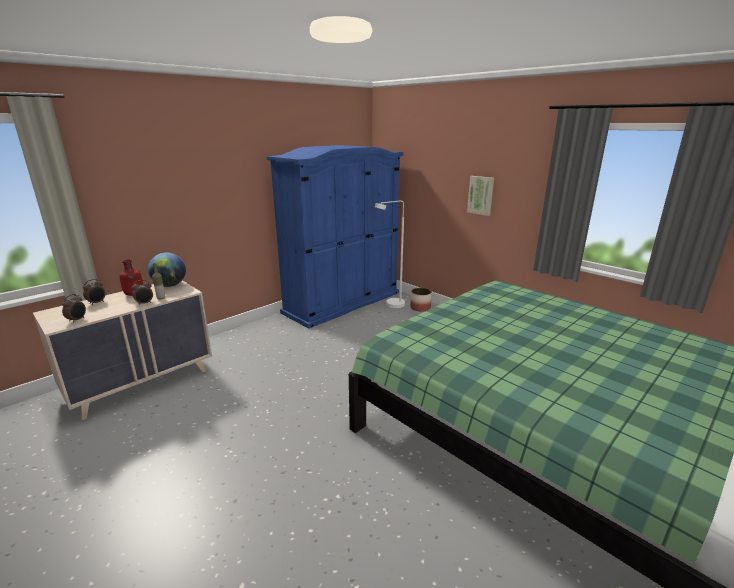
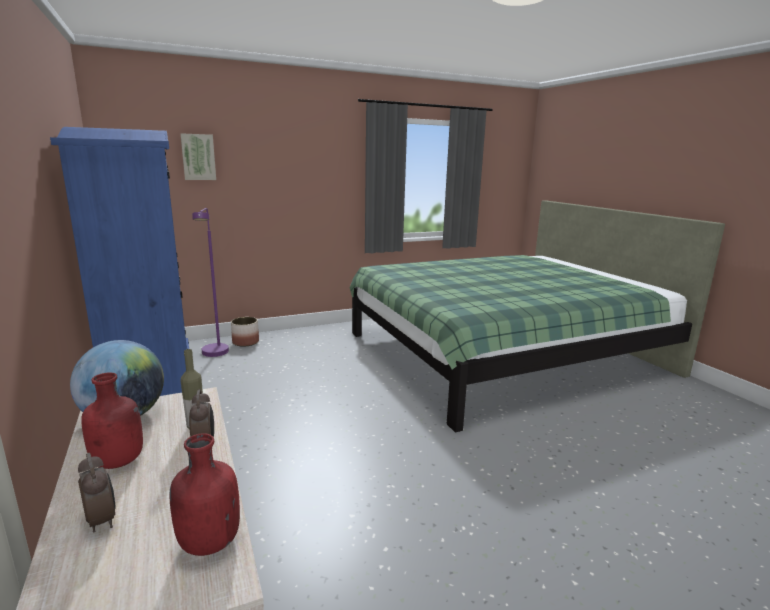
camera: 70 degrees left, 5 degrees down
alarm clock [62,294,86,323] -> red bottle [169,433,240,556]
white floor lamp [375,201,405,308] -> purple floor lamp [192,208,229,357]
picture [467,176,494,216] -> picture moved to [180,133,216,180]

